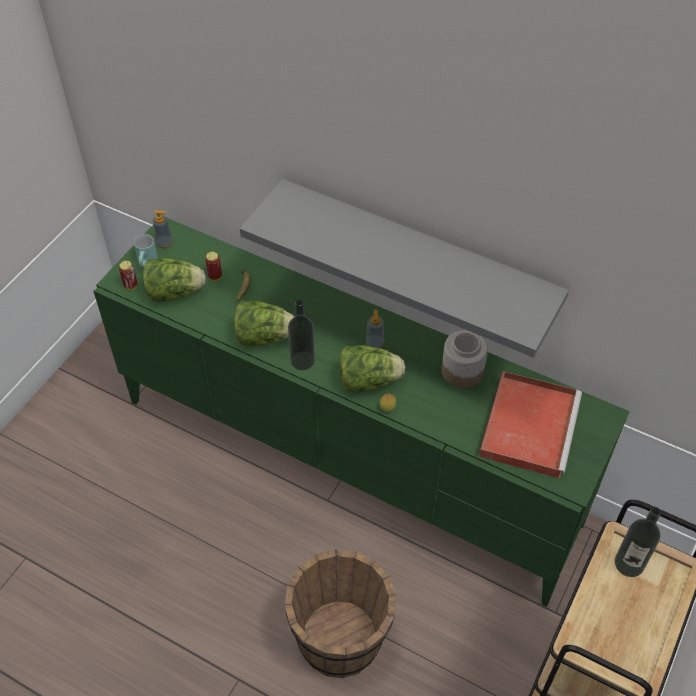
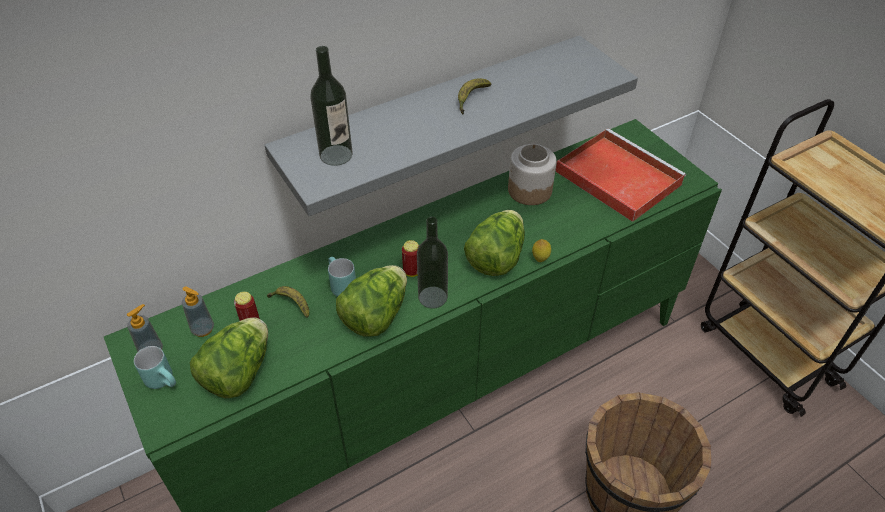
camera: 60 degrees left, 5 degrees down
can [119,261,138,290] -> can moved to [402,240,419,277]
soap dispenser [366,309,384,348] -> soap dispenser moved to [182,286,214,337]
bottle [615,507,661,577] -> bottle moved to [310,46,352,166]
none -> turquoise mug [328,257,356,297]
none -> banana [458,78,492,115]

